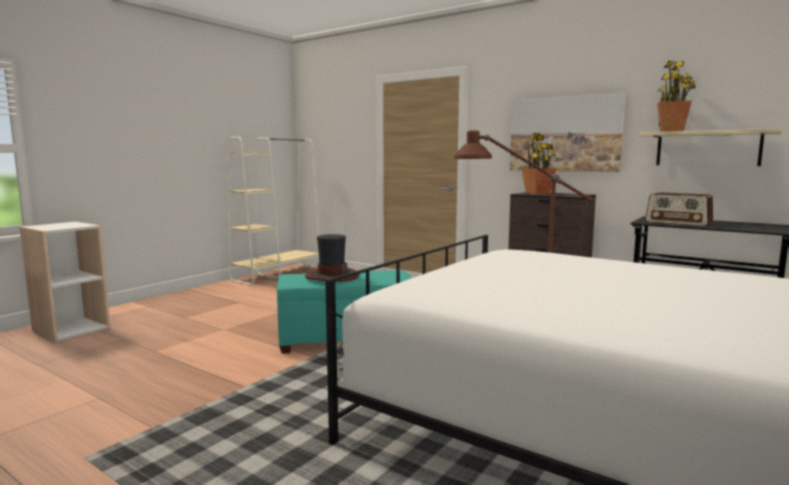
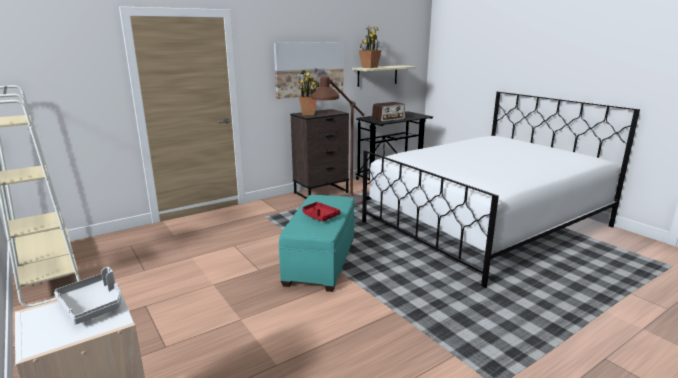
camera: 70 degrees left, 10 degrees up
hat [305,234,359,282] -> red tray [302,202,341,222]
none -> grey tray [54,267,121,325]

